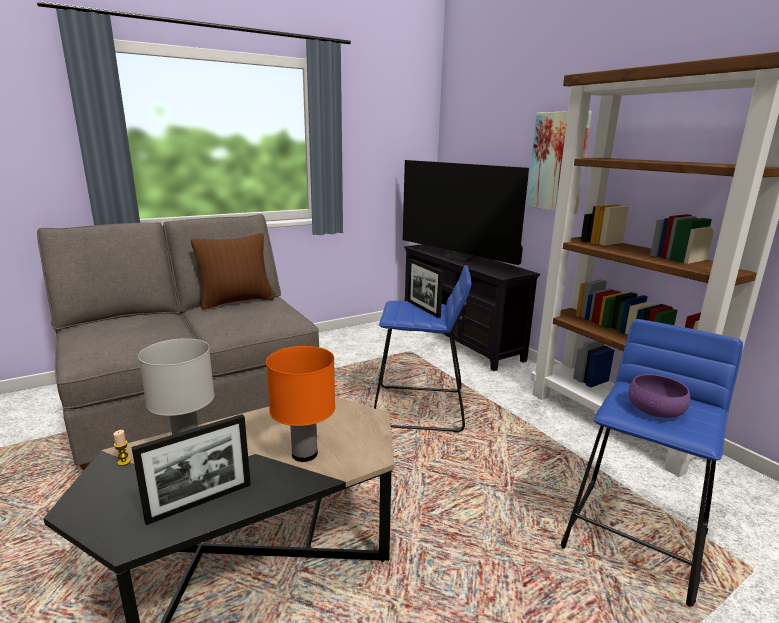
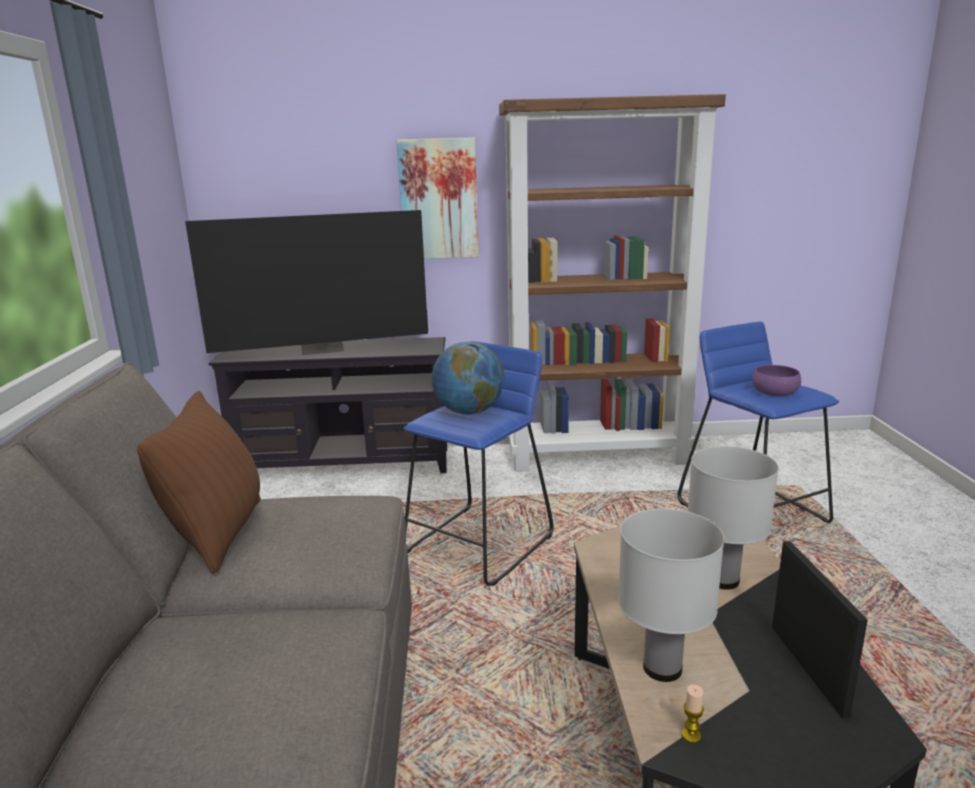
camera: 60 degrees left, 0 degrees up
orange table lamp [266,346,335,462] -> white table lamp [688,446,779,590]
picture frame [408,259,443,318] -> globe [432,342,504,414]

